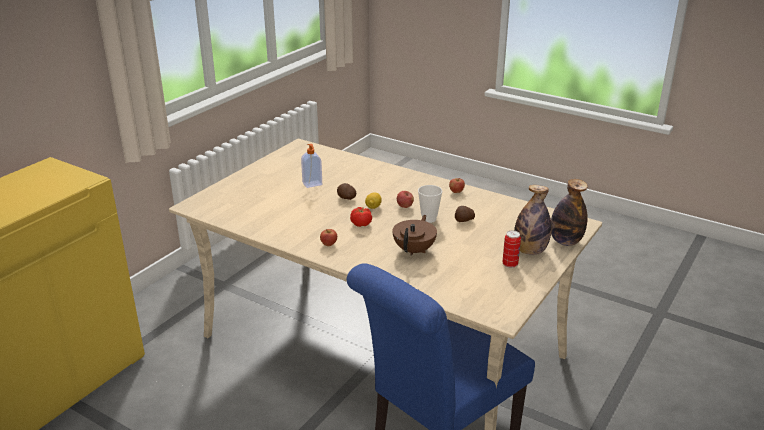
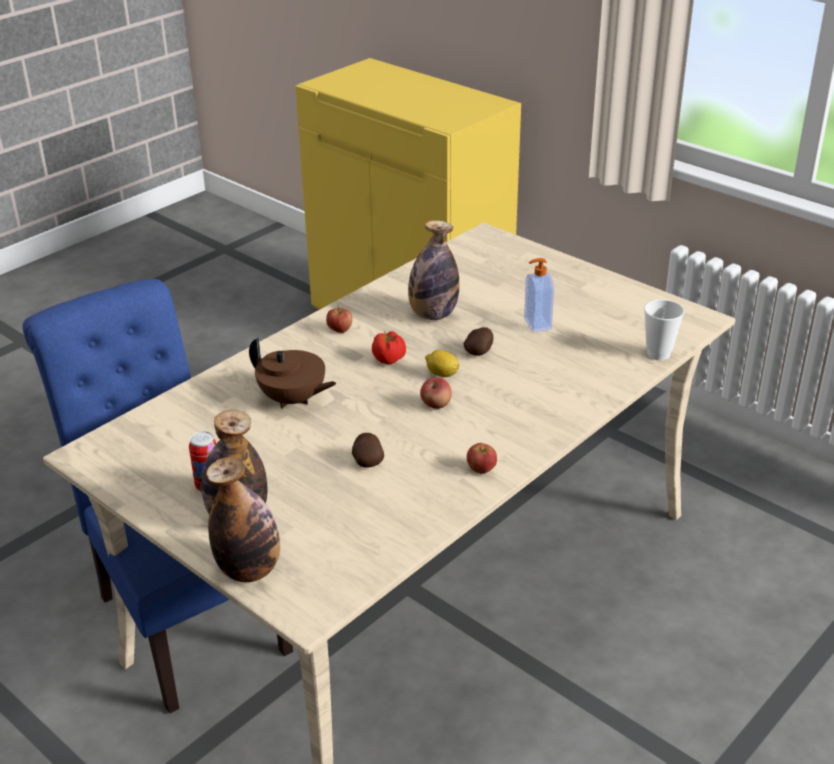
camera: 100 degrees right, 5 degrees up
cup [418,185,443,223] -> cup moved to [644,299,684,360]
none -> bottle [408,220,459,320]

